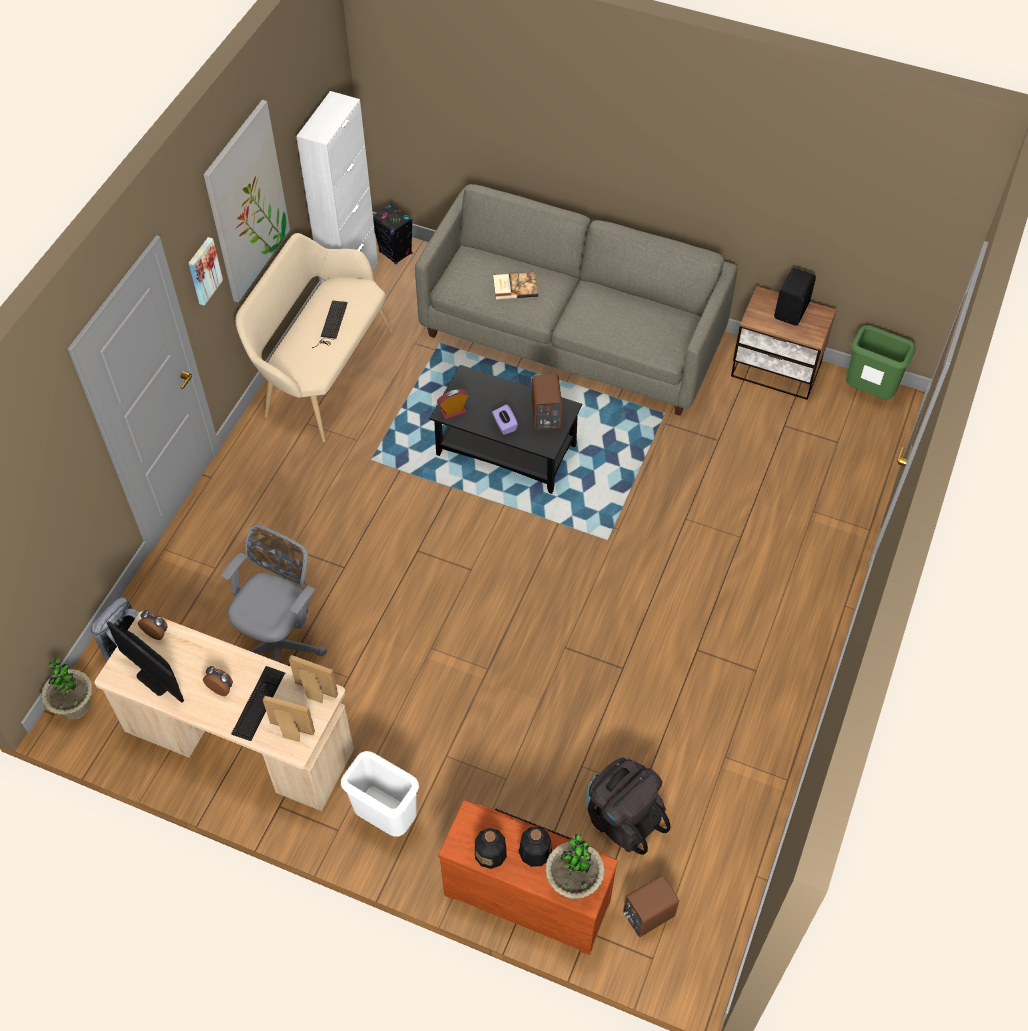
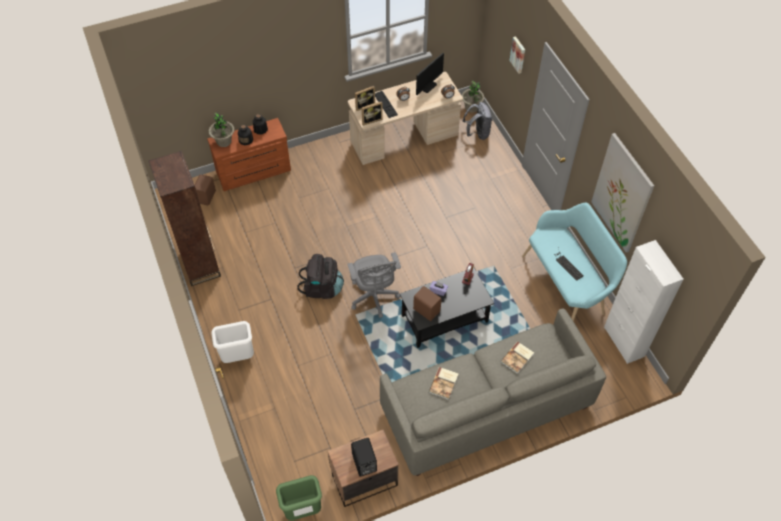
camera: 135 degrees right, 0 degrees up
monitor [107,621,184,703] -> monitor turned 135 degrees clockwise [416,53,444,95]
picture [189,237,223,306] -> picture moved to [509,36,525,74]
grey office chair [221,524,327,662] -> grey office chair moved to [347,252,401,318]
beige bench [235,233,393,442] -> turquoise bench [522,203,627,321]
white trash can [341,751,419,837] -> white trash can moved to [211,321,254,363]
black speaker [373,203,413,265] -> none
black backpack [586,758,670,855] -> black backpack moved to [297,254,344,299]
none -> brown bookcase [149,151,221,286]
none -> book [429,367,458,400]

